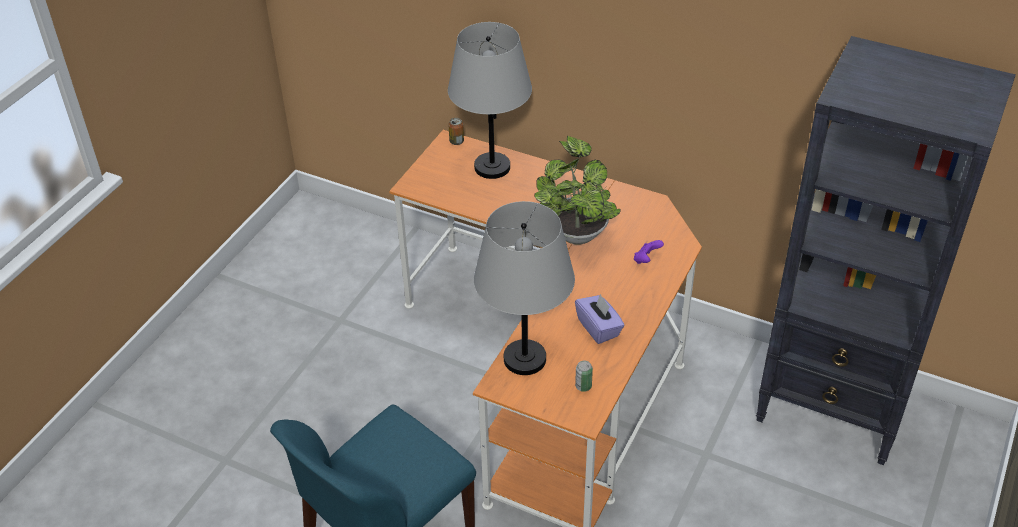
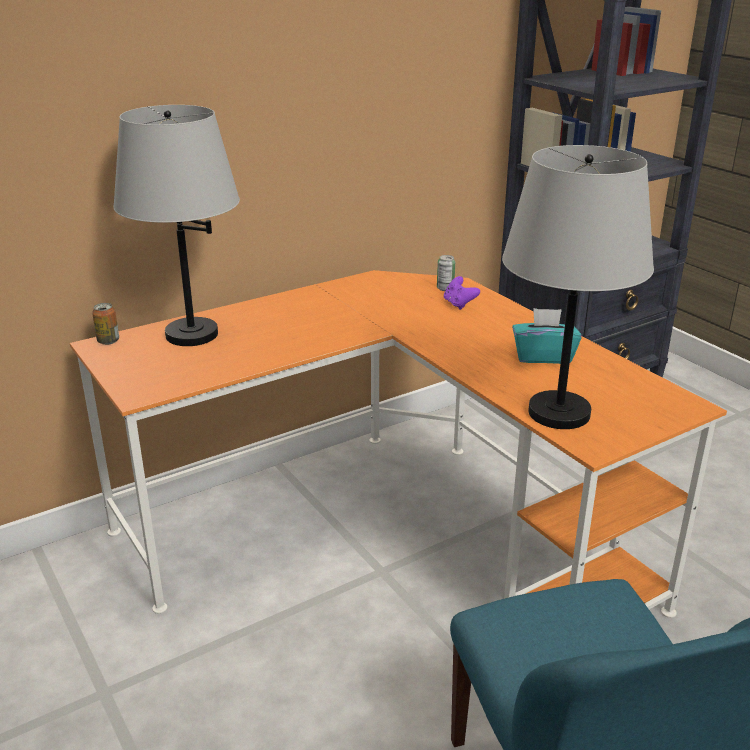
camera: 60 degrees left, 15 degrees down
potted plant [534,136,621,244] -> none
purple tissue box [575,294,625,344] -> turquoise tissue box [512,308,582,364]
can [575,361,593,392] -> can moved to [437,255,455,291]

